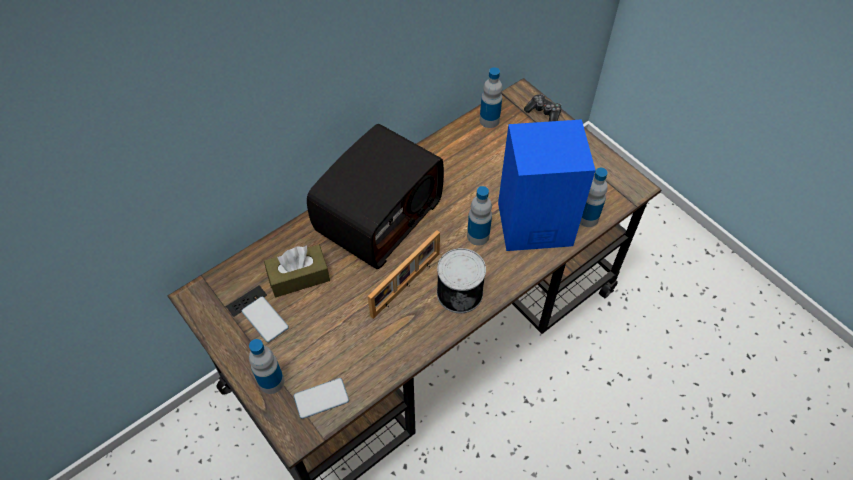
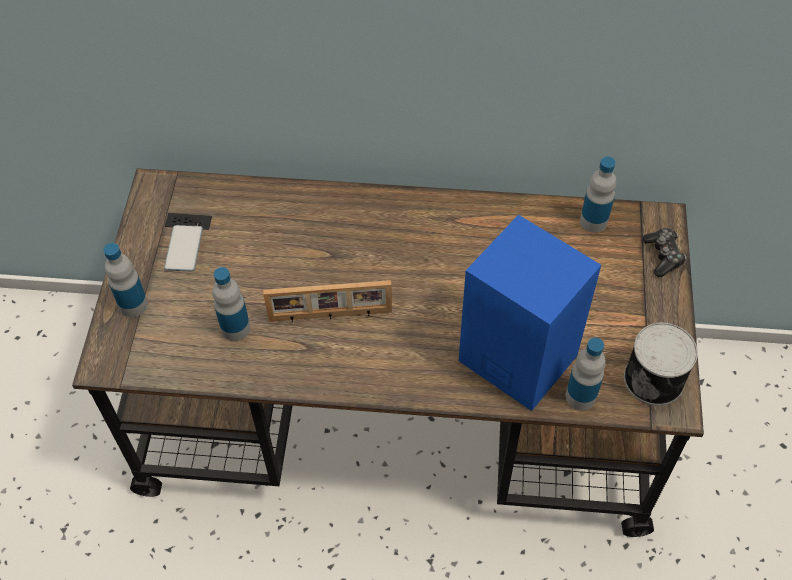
camera: 45 degrees right, 0 degrees up
brown tissue box [264,245,330,297] -> none
phone [294,378,349,419] -> none
radio [307,124,444,269] -> none
can [437,248,486,313] -> can moved to [624,322,698,406]
bottle [467,186,492,246] -> bottle moved to [212,267,250,341]

